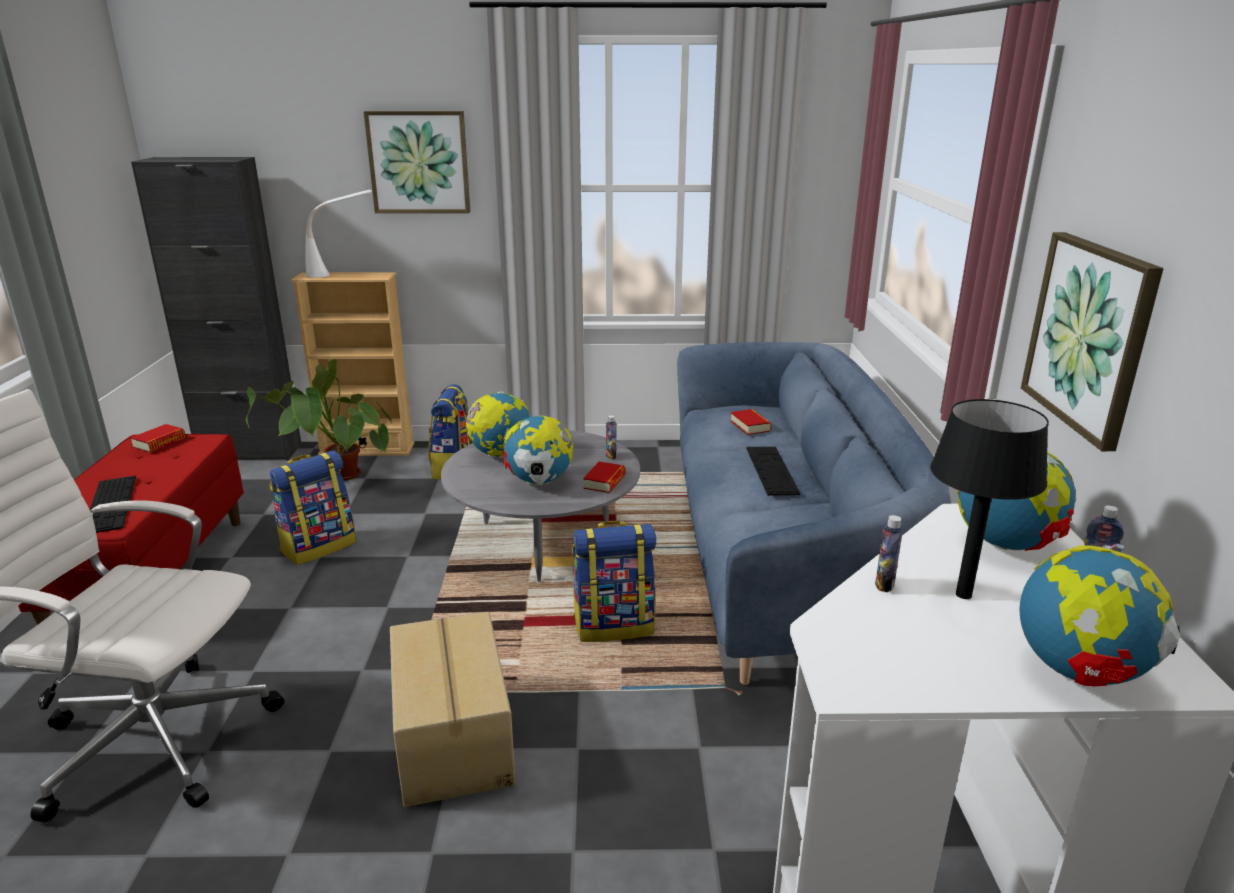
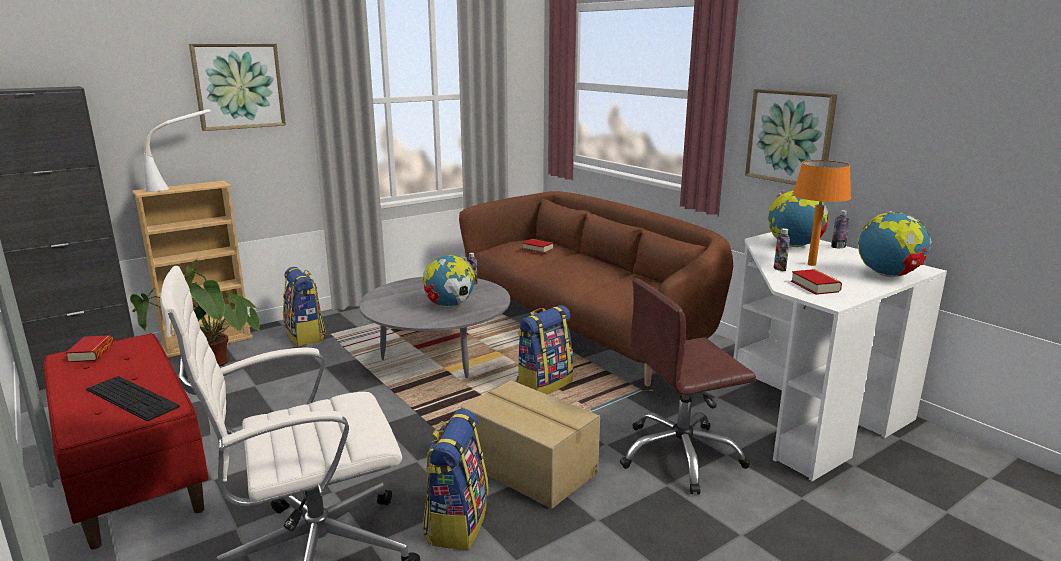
camera: 35 degrees left, 5 degrees down
backpack [269,451,356,565] -> backpack moved to [423,409,489,550]
globe [465,391,530,458] -> none
book [583,462,626,493] -> book moved to [791,269,842,295]
blue sofa [677,342,952,685] -> brown sofa [459,191,733,386]
keyboard [746,447,800,496] -> none
black table lamp [930,399,1049,599] -> orange table lamp [792,160,851,266]
none -> brown office chair [620,278,756,494]

